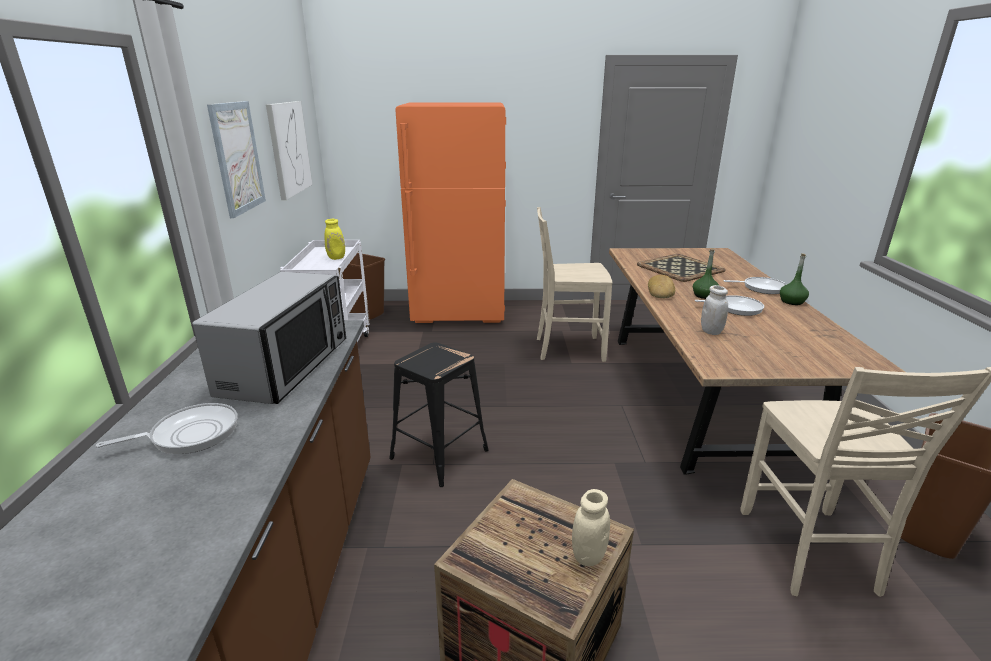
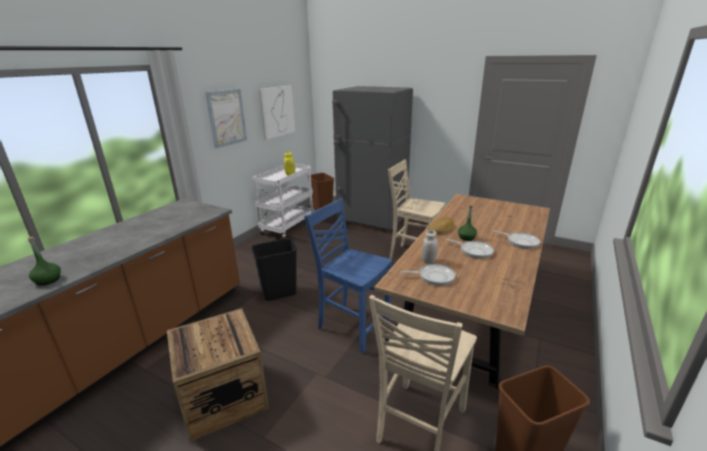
camera: 30 degrees right, 0 degrees up
frying pan [96,403,238,454] -> frying pan moved to [400,264,456,286]
microwave [192,272,346,404] -> none
black stool [389,342,489,487] -> black trash can [252,238,297,301]
orange fridge [395,102,506,323] -> grey fridge [332,86,413,230]
beige jar [572,489,610,566] -> none
tray [637,254,726,282] -> none
green bottle [780,253,809,305] -> green bottle moved to [28,237,61,286]
none -> blue chair [304,198,392,353]

